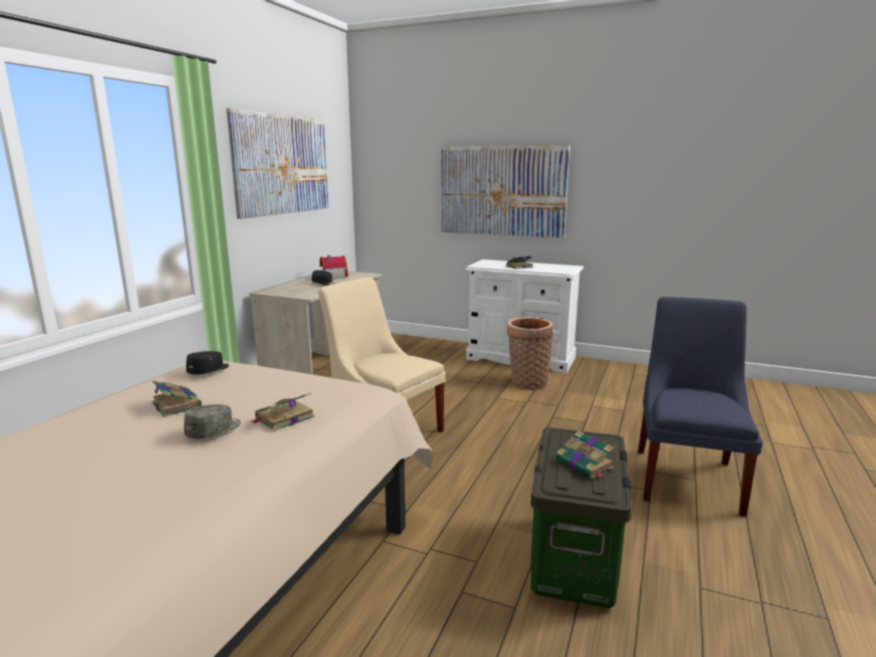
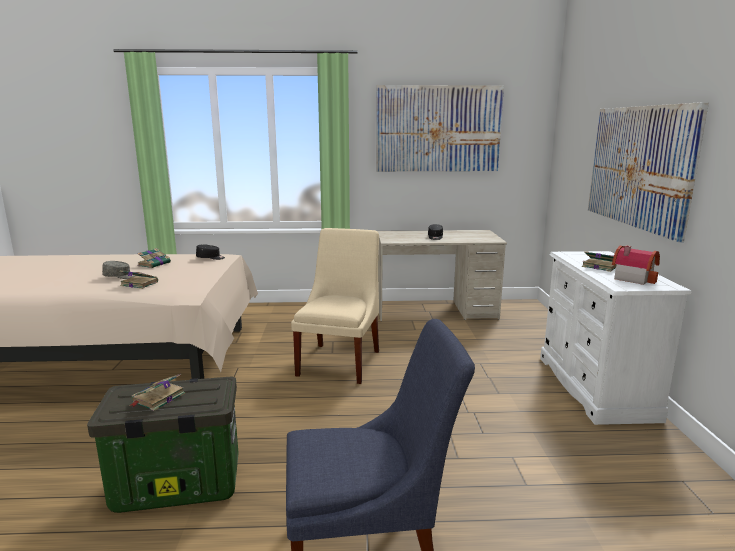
camera: 65 degrees right, 0 degrees up
toy house [320,255,348,279] -> toy house moved to [612,245,660,285]
basket [507,317,553,390] -> none

